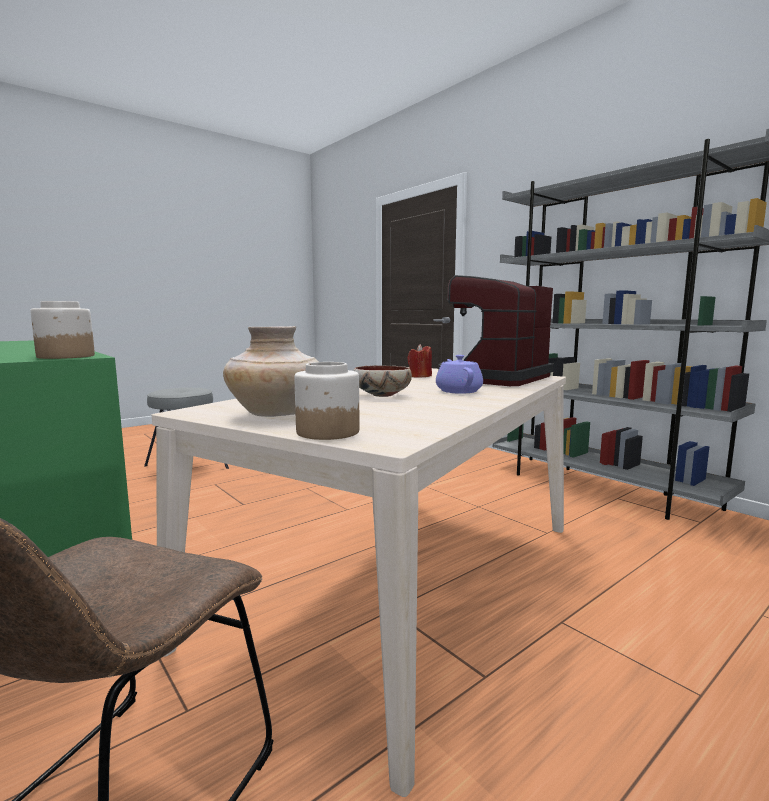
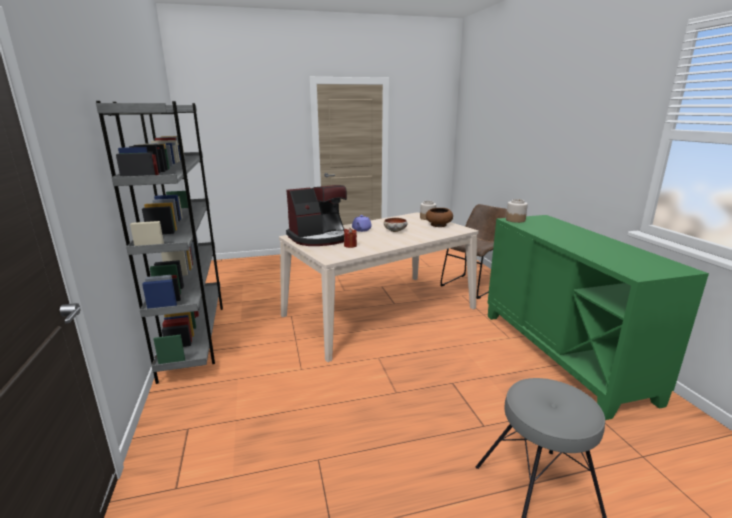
camera: 155 degrees left, 10 degrees up
beige vase [223,326,319,417] -> brown bowl [426,208,453,227]

